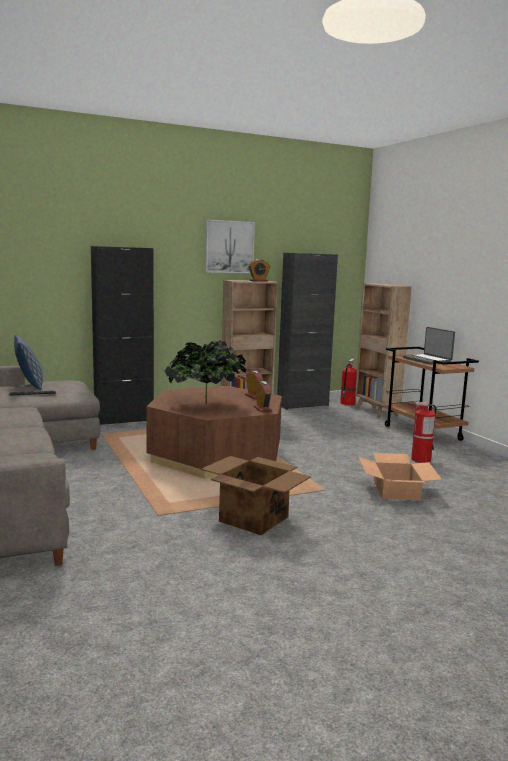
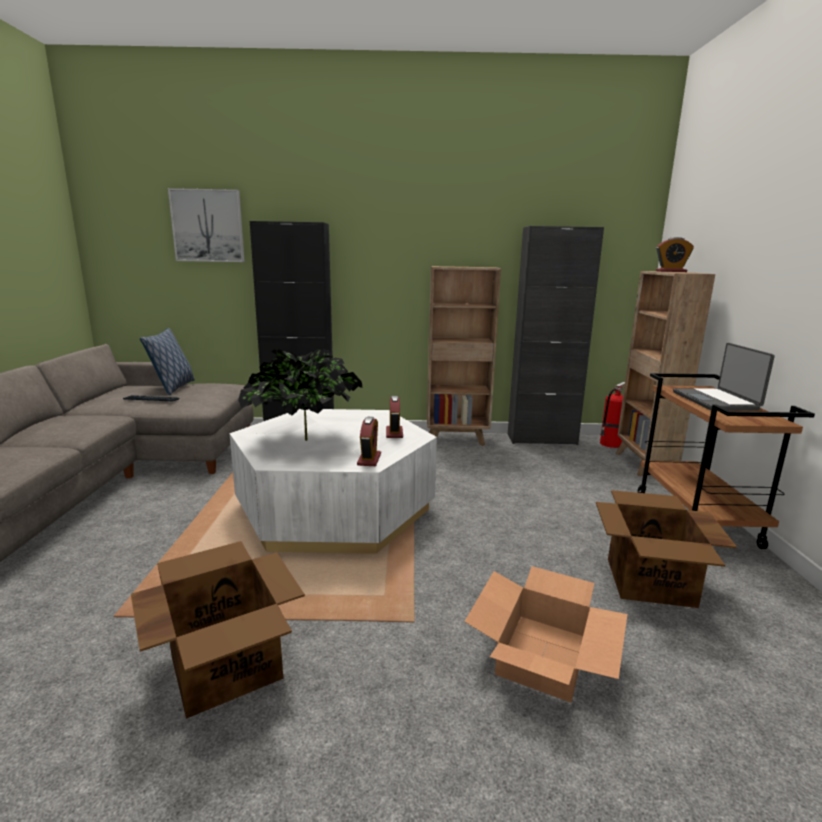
camera: 25 degrees right, 5 degrees up
brown coffee table [146,386,282,478] -> white coffee table [230,409,437,554]
picture [205,219,255,273] -> picture moved to [168,188,245,262]
alarm clock [248,259,270,282] -> alarm clock moved to [656,237,694,272]
fire extinguisher [411,401,436,463] -> cardboard box [596,490,737,608]

